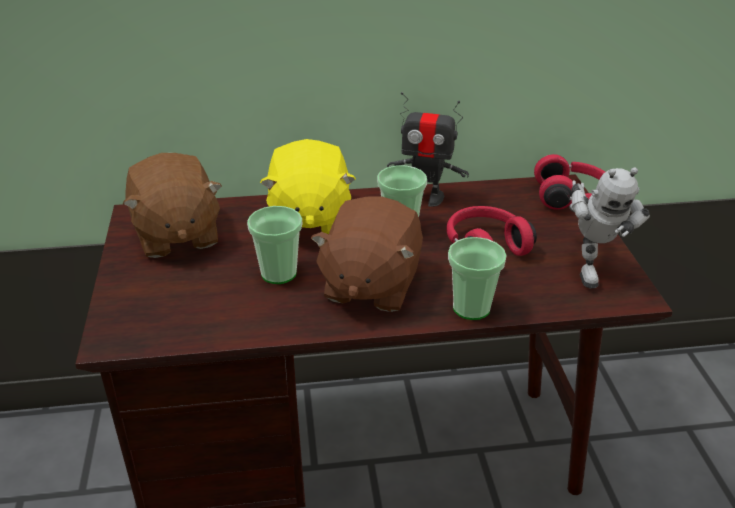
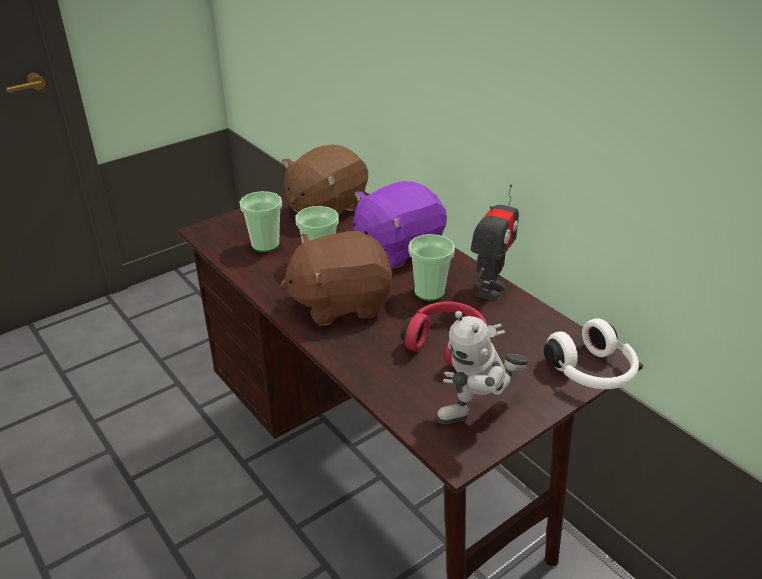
camera: 60 degrees right, 0 degrees up
yellow plush toy [260,139,356,234] -> purple plush toy [353,181,447,269]
toy robot [387,92,469,207] -> toy robot turned 135 degrees counterclockwise [471,185,519,300]
cup [448,237,507,320] -> cup moved to [239,191,282,252]
red headphones [534,154,605,210] -> white headphones [544,318,639,389]

